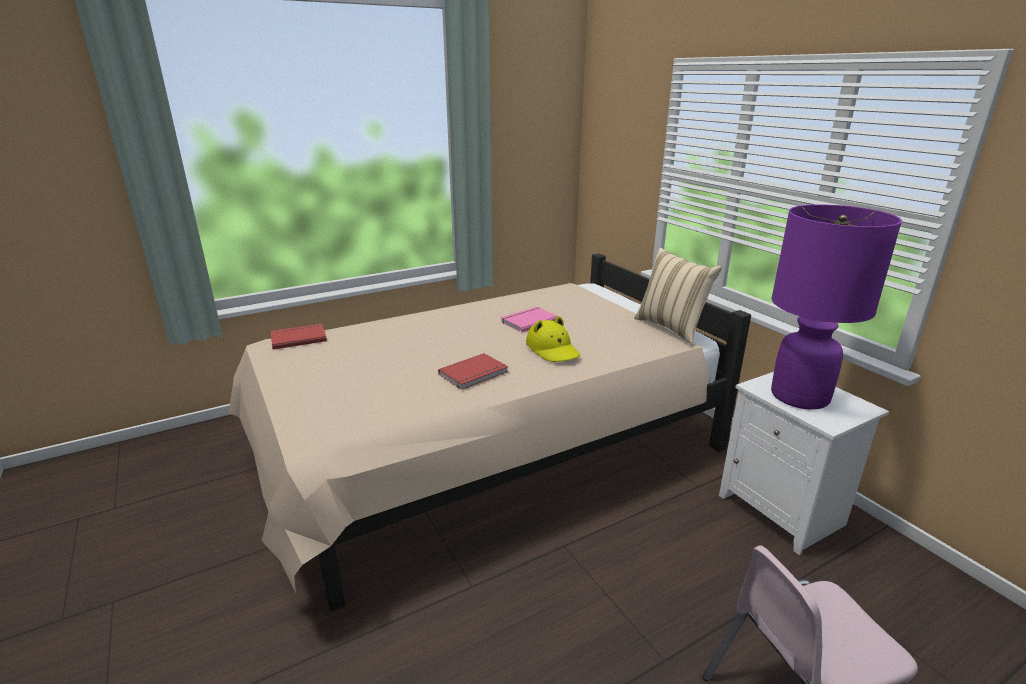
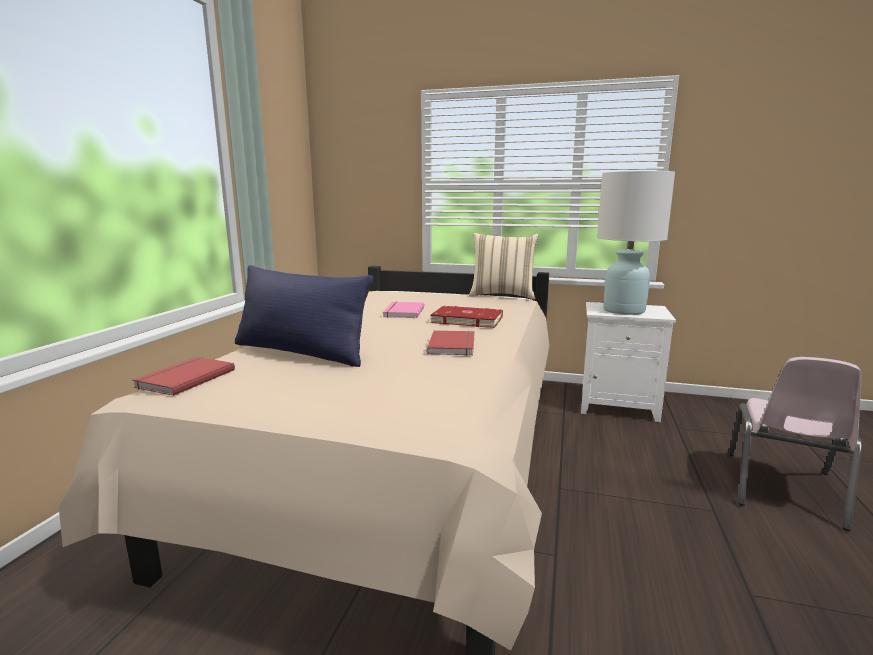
camera: 45 degrees left, 10 degrees down
yellow hat [526,316,580,362] -> red book [430,306,503,328]
purple table lamp [771,204,902,409] -> white table lamp [597,171,675,315]
none -> blue pillow [235,265,373,367]

